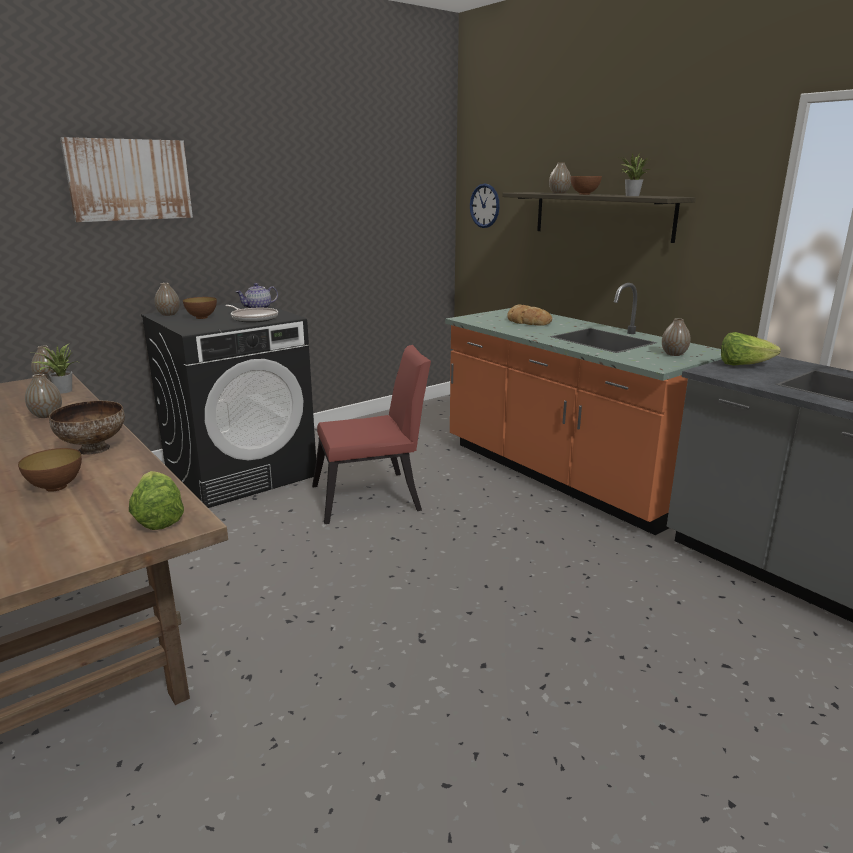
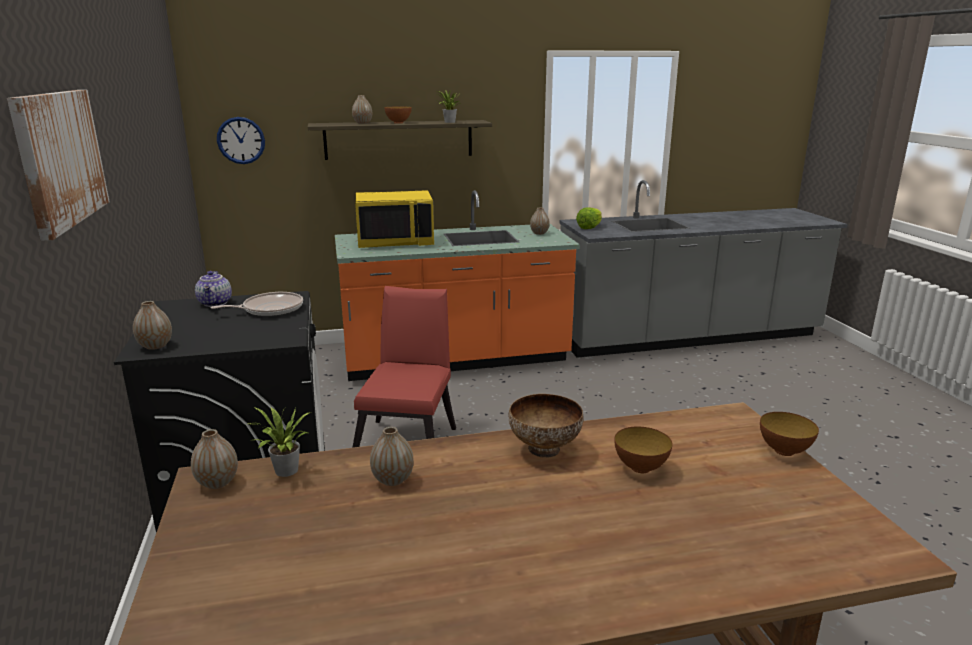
camera: 65 degrees left, 0 degrees up
lettuce [129,471,184,530] -> none
bowl [183,297,217,319] -> bowl moved to [760,412,819,456]
bread [507,305,552,326] -> yellow microwave [355,190,434,248]

